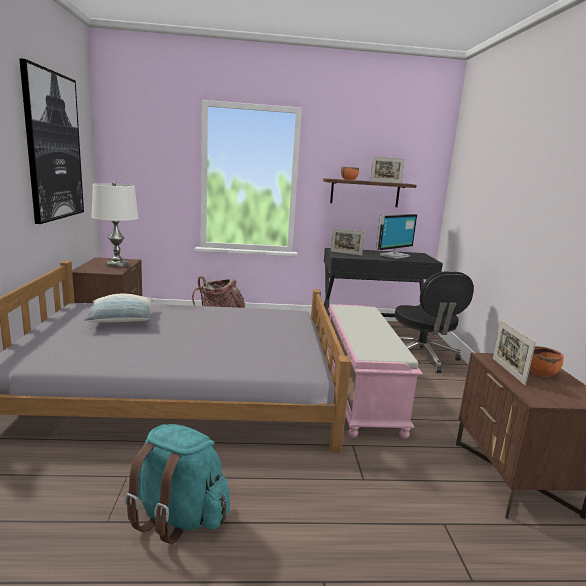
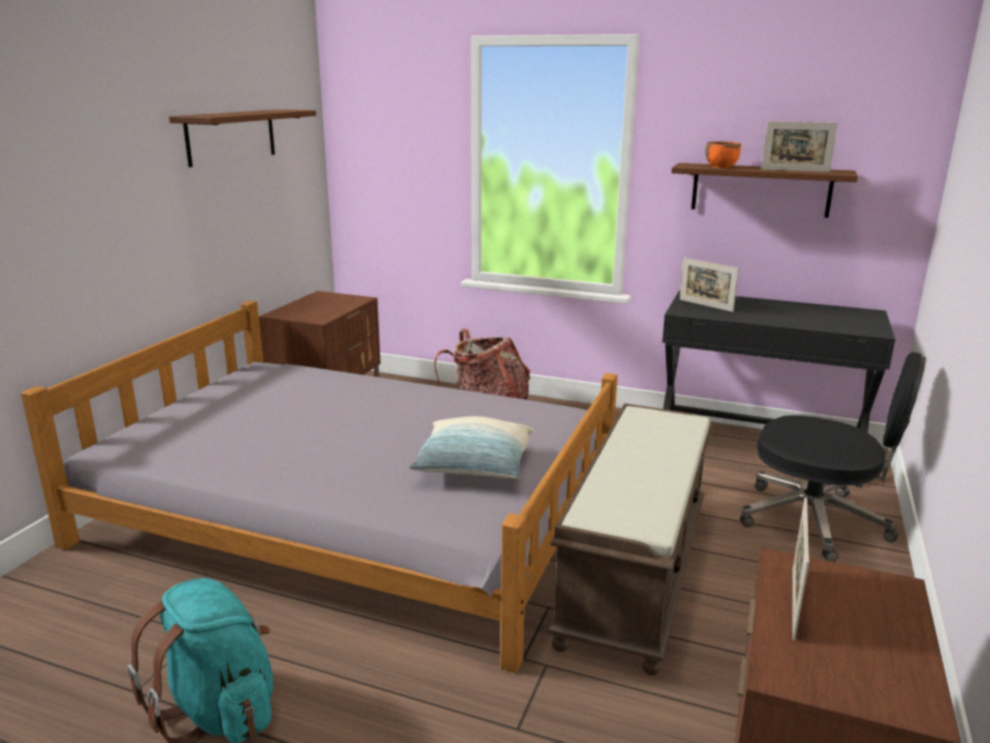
camera: 25 degrees right, 5 degrees up
picture [19,58,84,224] -> brown shelf [169,109,316,167]
pillow [84,293,155,322] -> pillow moved to [409,416,535,479]
white table lamp [92,181,139,267] -> none
pink bench [327,304,423,439] -> brown bench [547,403,713,675]
monitor [376,214,417,259] -> none
black office chair [395,271,474,373] -> black office chair turned 75 degrees counterclockwise [740,352,926,562]
orange bowl [530,346,564,377] -> none

